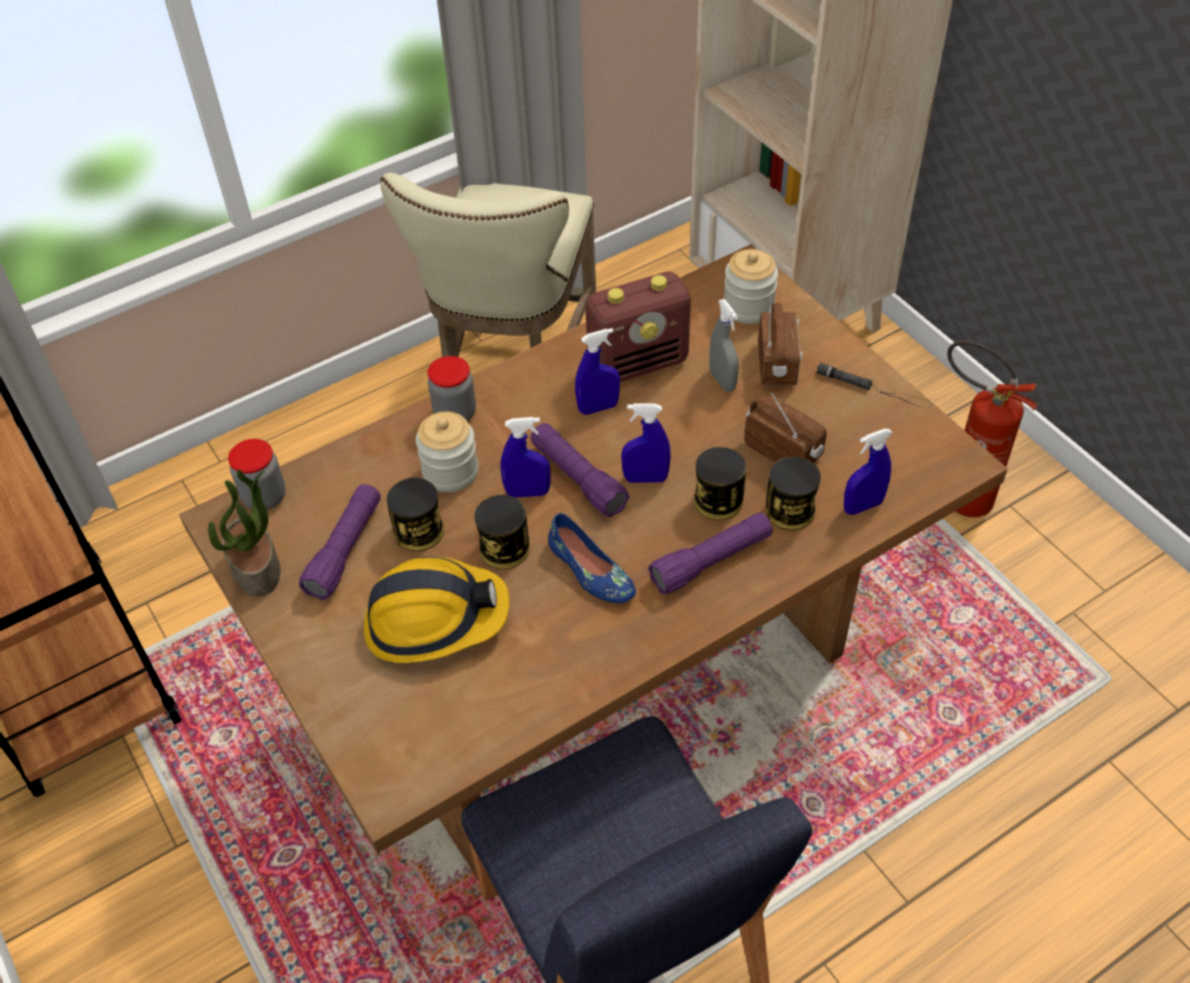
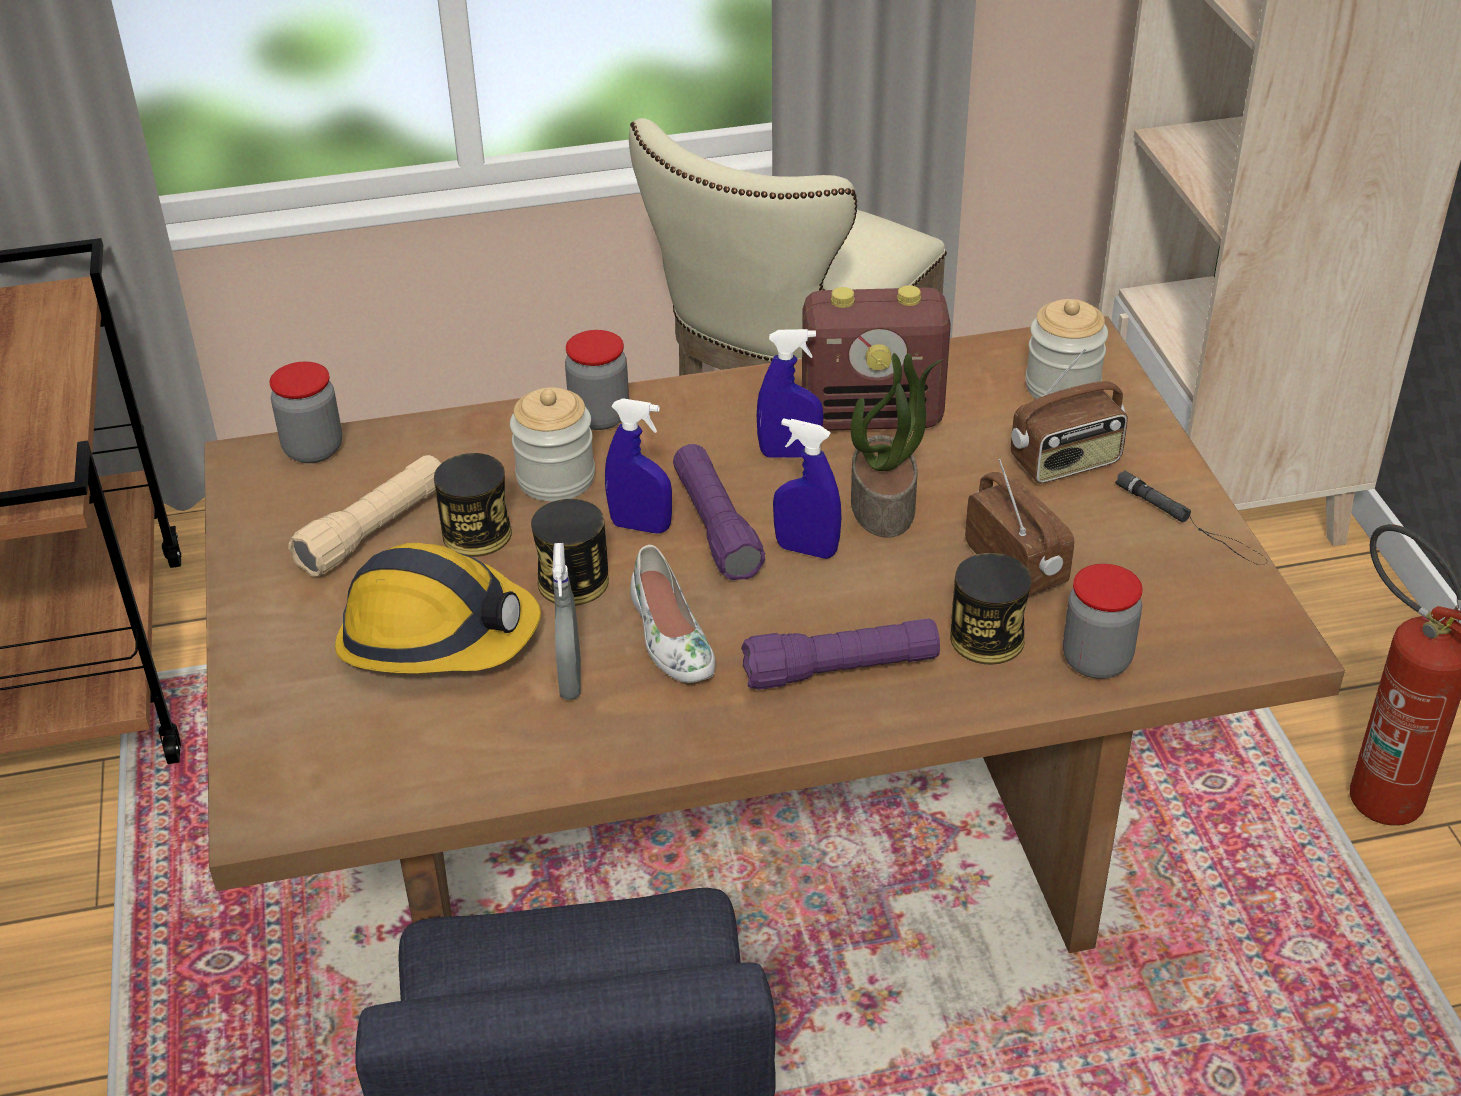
camera: 20 degrees right, 10 degrees down
potted plant [208,470,280,596] -> potted plant moved to [851,353,943,538]
purple flashlight [299,484,381,600] -> beige flashlight [288,455,441,577]
blue shoe [548,513,636,603] -> white shoe [630,545,715,683]
can [694,447,746,520] -> none
grey spray bottle [709,299,739,392] -> grey spray bottle moved to [552,543,581,700]
radio [758,296,802,385] -> radio turned 45 degrees clockwise [1011,348,1128,484]
blue spray bottle [844,429,892,515] -> jar [1063,564,1143,679]

